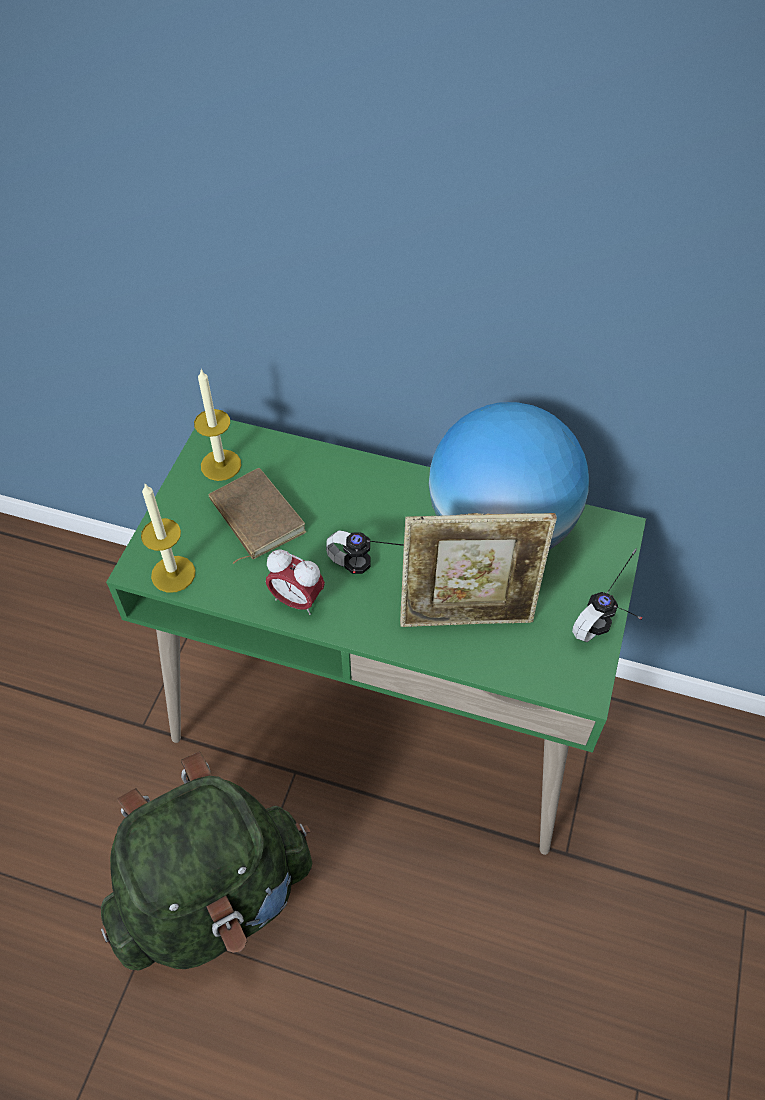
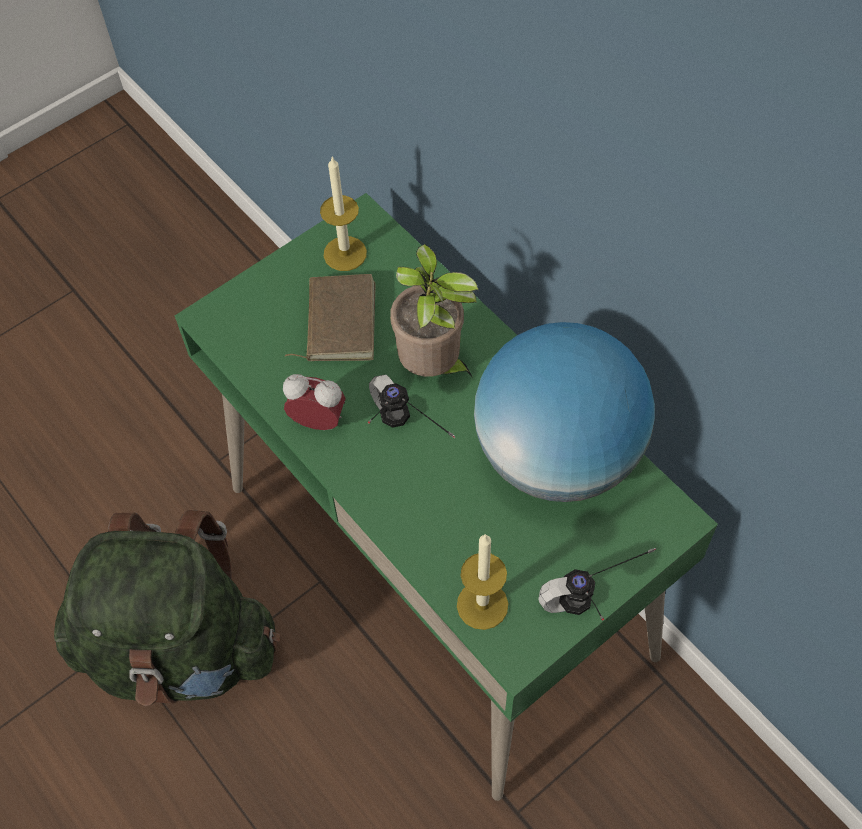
camera: 35 degrees right, 5 degrees up
candle [141,484,195,593] -> candle moved to [457,534,508,630]
alarm clock [266,549,325,615] -> alarm clock turned 135 degrees clockwise [283,374,346,430]
picture frame [400,513,557,627] -> none
none -> potted plant [390,244,478,378]

